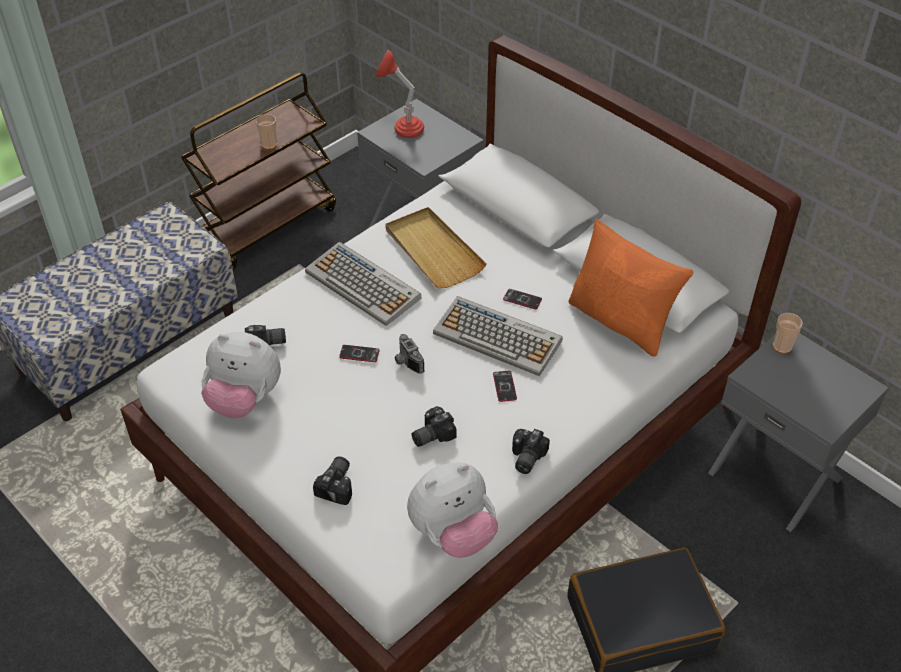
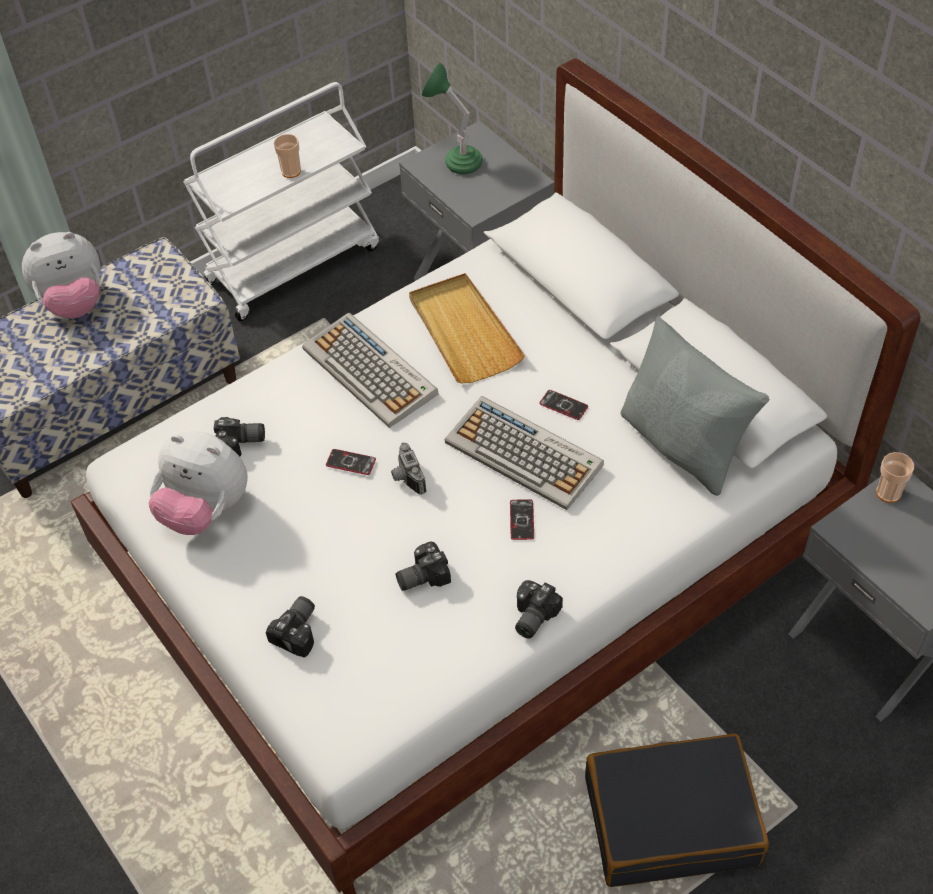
camera: 10 degrees right, 5 degrees up
brown cart [181,72,336,270] -> white cart [183,82,379,321]
red table lamp [376,50,424,138] -> green table lamp [422,63,482,174]
plush toy [407,463,498,558] -> plush toy moved to [22,232,101,318]
orange pillow [568,219,694,357] -> grey pillow [620,316,769,496]

